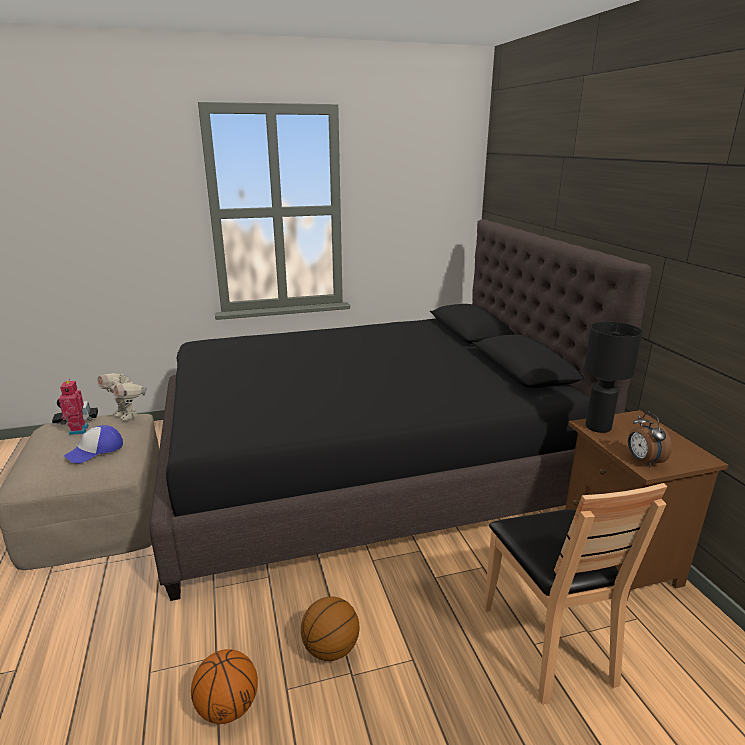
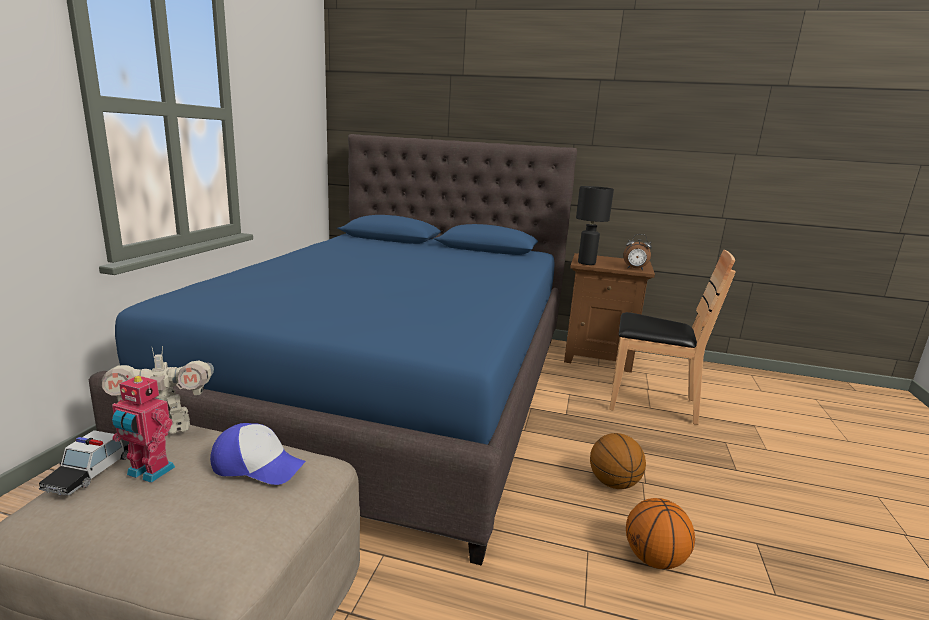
camera: 60 degrees left, 5 degrees down
cap [64,425,123,464] -> cap turned 60 degrees counterclockwise [210,423,306,485]
black bed [149,219,651,601] -> blue bed [89,134,577,566]

